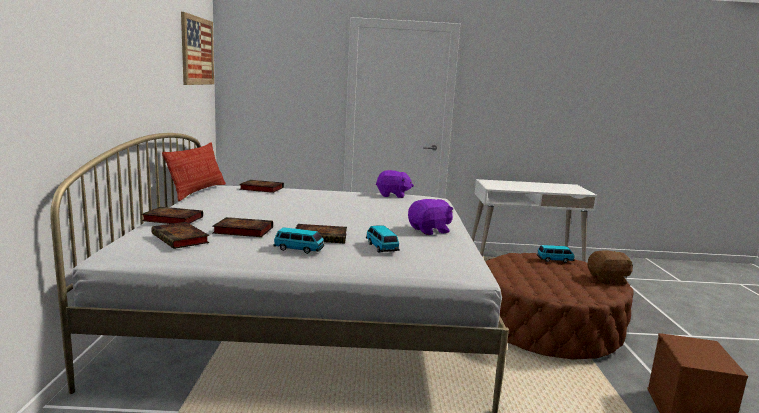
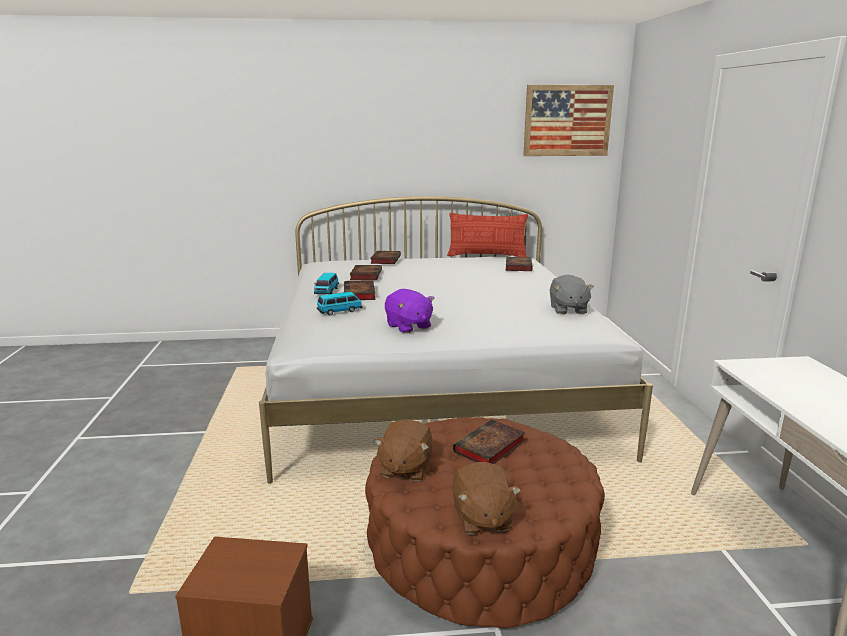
camera: 85 degrees right, 5 degrees up
book [151,222,209,249] -> book moved to [453,419,525,464]
purple plush toy [376,170,414,198] -> grey plush toy [550,274,594,314]
toy car [537,245,575,263] -> none
none -> brown plush toy [374,419,433,481]

